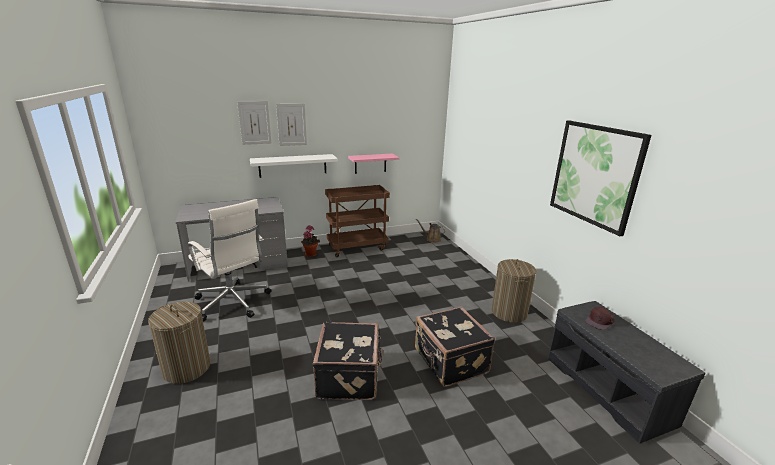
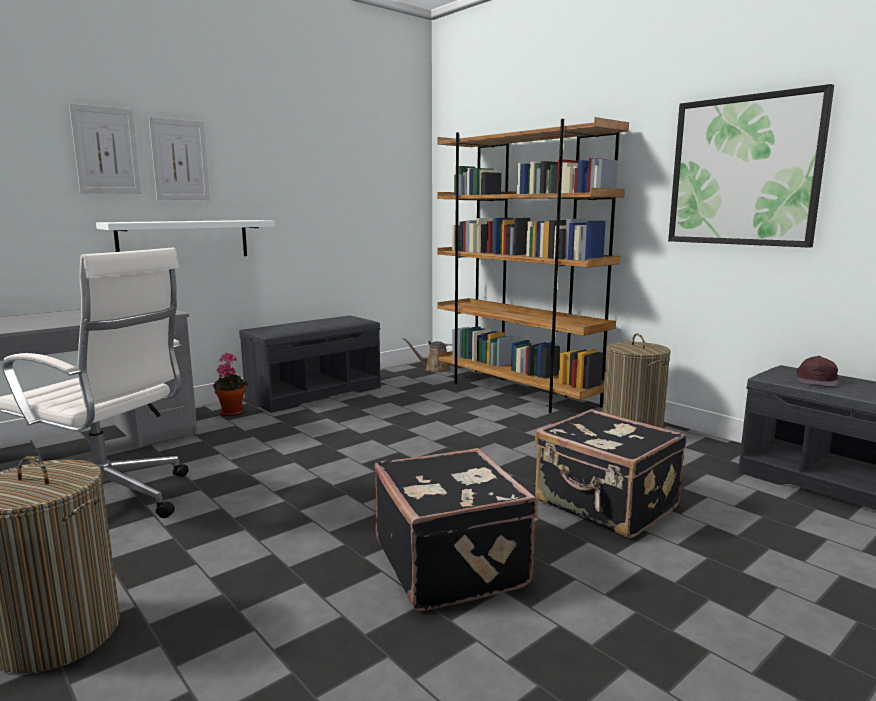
camera: 20 degrees left, 10 degrees down
brown cart [325,185,390,257] -> grey bench [239,316,381,413]
pink shelf [348,154,399,174] -> none
none -> brown bookcase [438,117,629,413]

